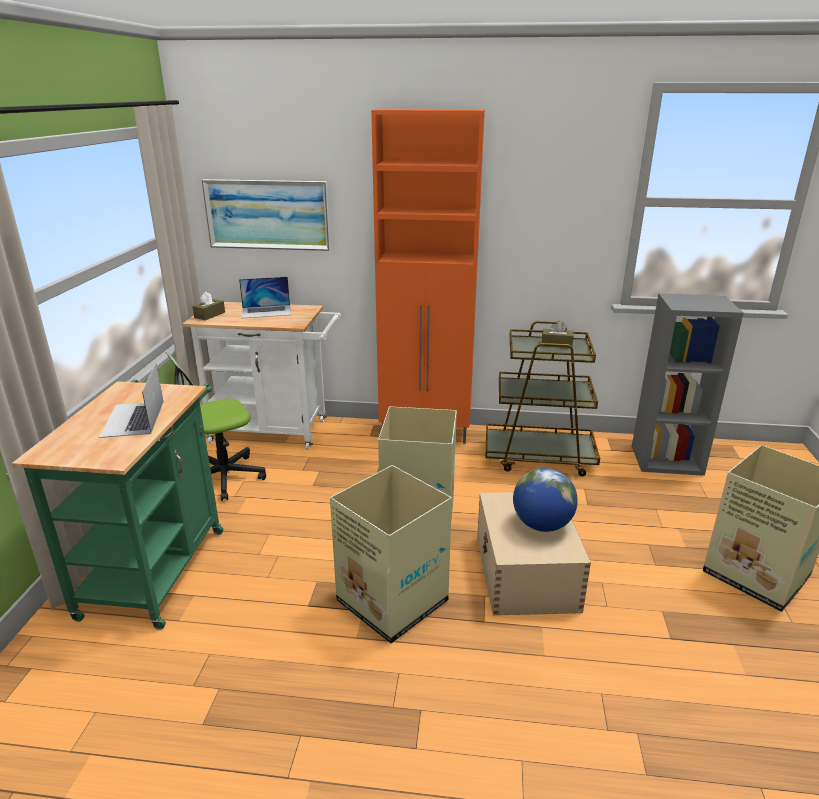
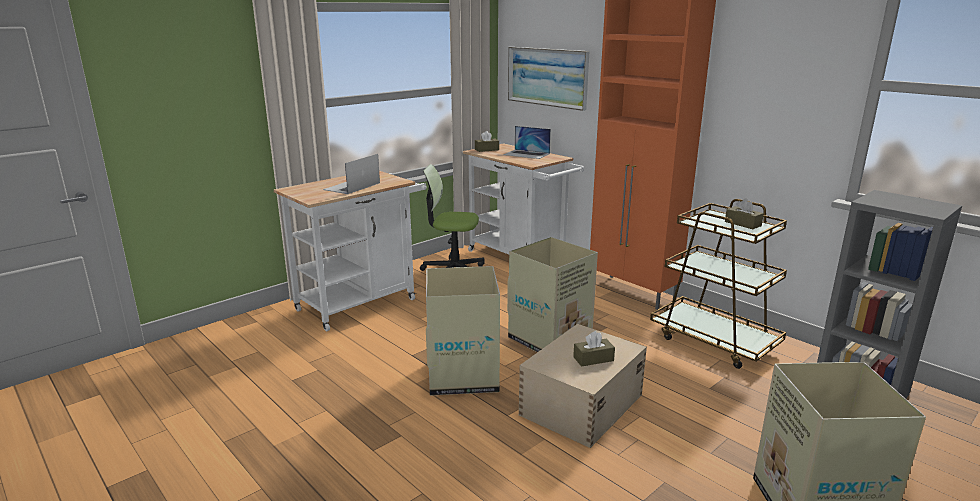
camera: 40 degrees right, 5 degrees down
green cart [12,380,223,630] -> white cart [274,171,426,331]
globe [513,468,578,532] -> brown tissue box [573,331,615,367]

